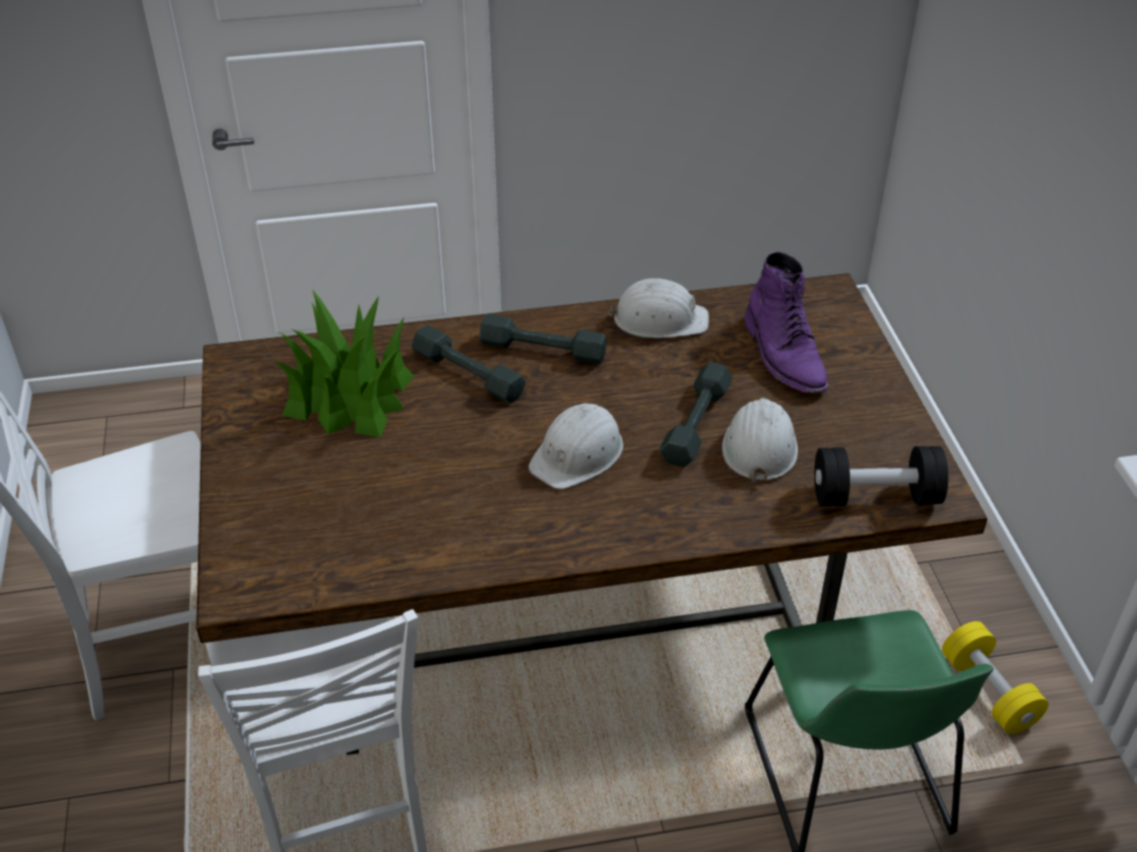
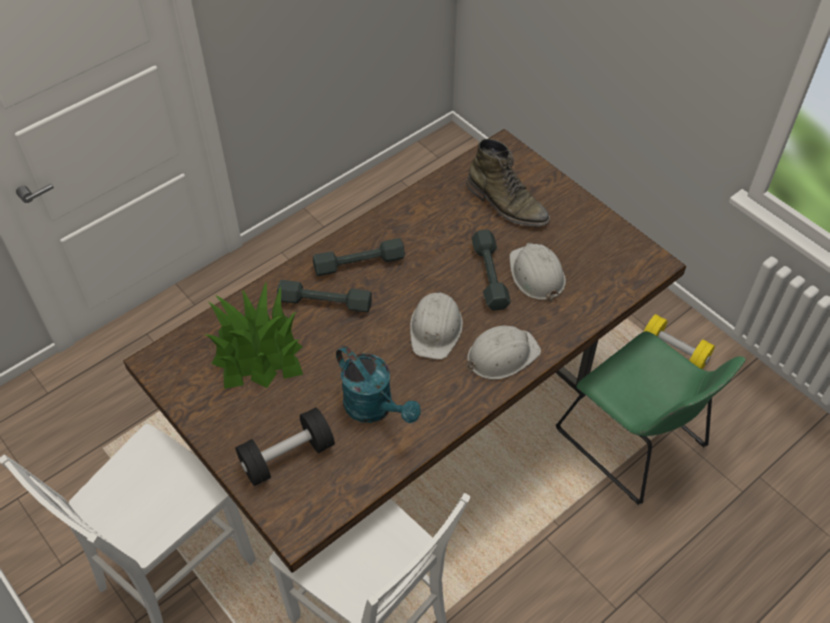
camera: 30 degrees left, 10 degrees up
white hard hat [608,278,709,338] -> white hard hat moved to [466,326,541,380]
purple boot [744,252,828,393] -> green boot [467,139,550,227]
black dumbbell [814,446,948,506] -> black dumbbell moved to [235,407,335,486]
none -> turquoise watering can [336,346,421,423]

